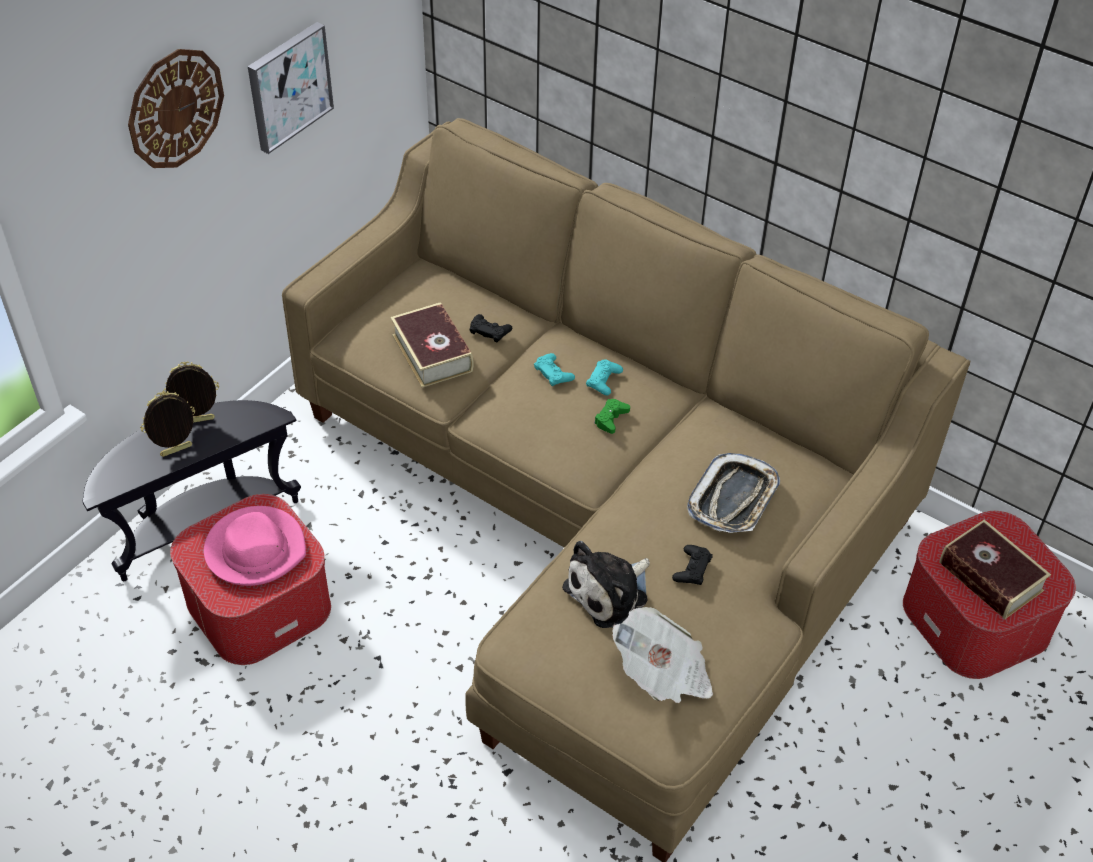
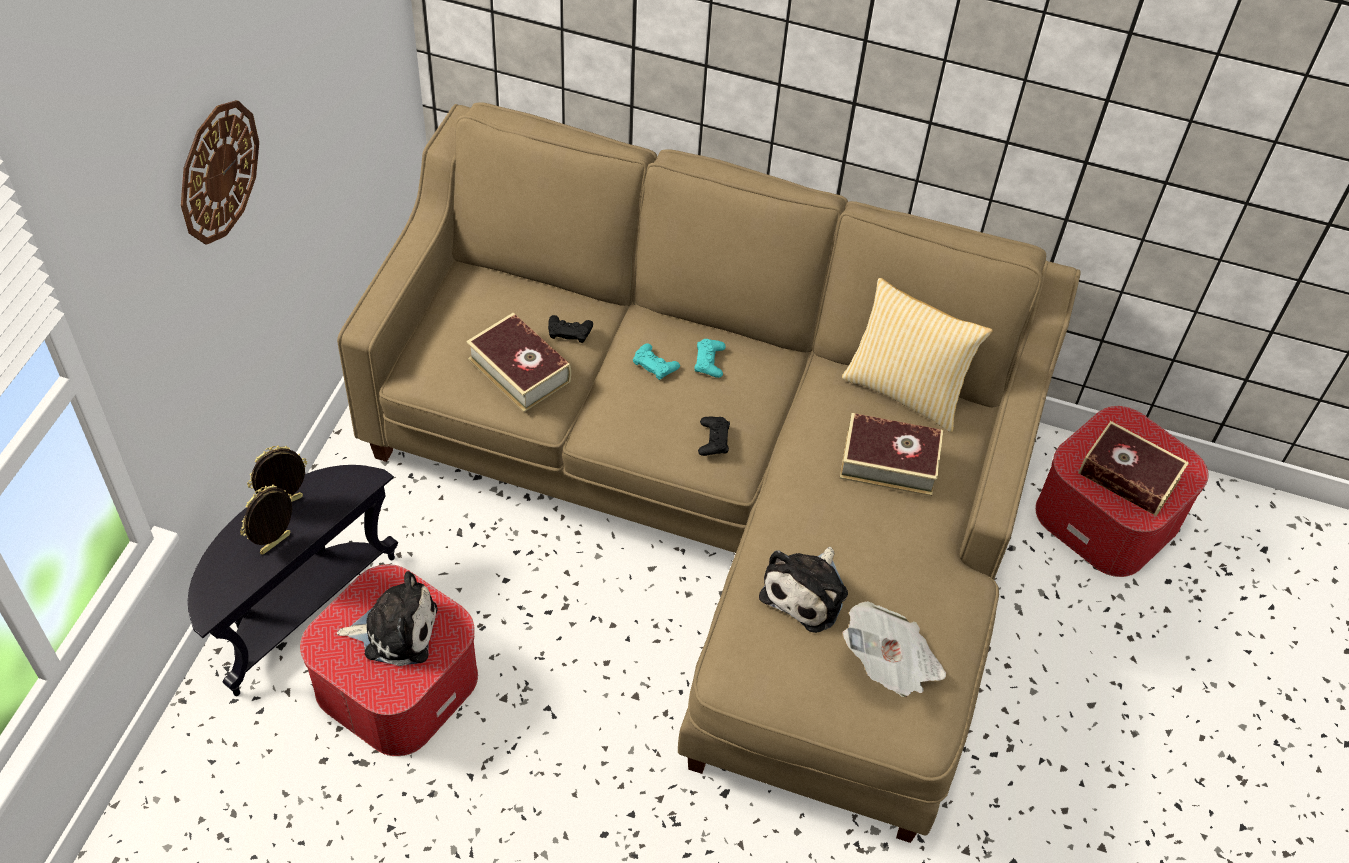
camera: 20 degrees left, 5 degrees up
pink hat [204,506,306,586] -> plush toy [337,571,438,666]
picture [248,22,334,154] -> none
green game controller [594,399,630,434] -> none
black game controller [672,545,713,585] -> black game controller moved to [698,417,730,456]
tray [687,453,780,533] -> book [839,413,943,496]
none -> pillow [842,278,993,432]

